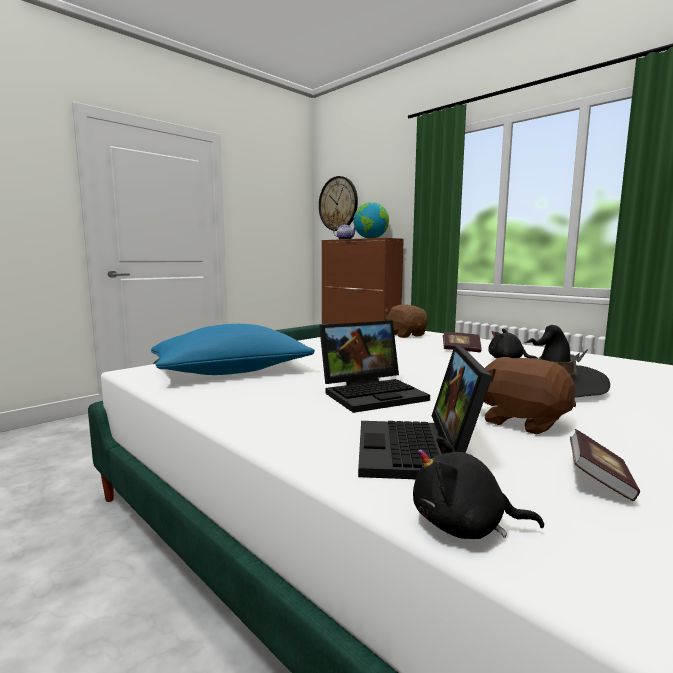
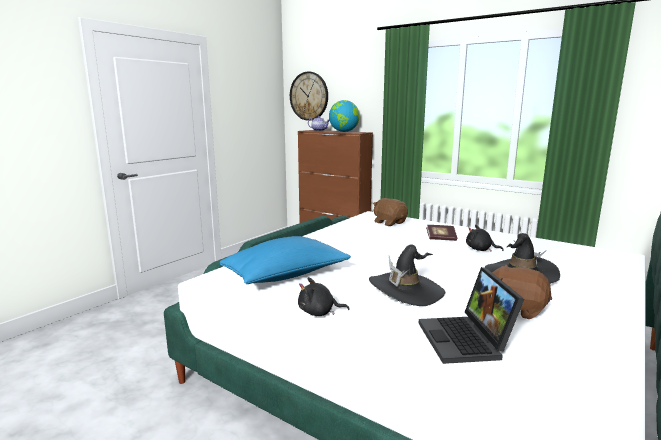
camera: 10 degrees left, 5 degrees up
laptop [319,320,430,413] -> black hat [369,244,445,306]
black plush toy [413,436,544,539] -> black plush toy moved to [298,277,350,316]
book [570,429,640,501] -> none

